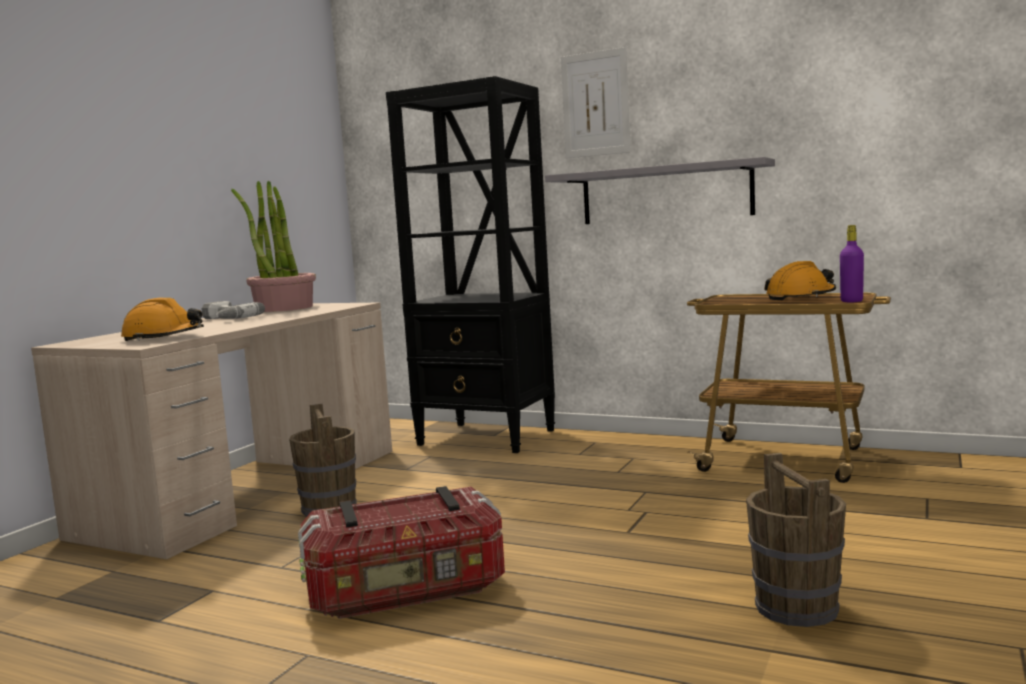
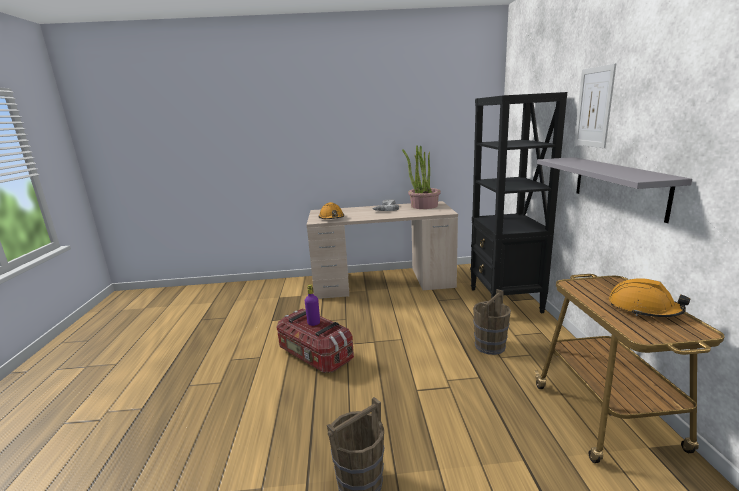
camera: 60 degrees right, 10 degrees up
brown bucket [289,404,357,516] -> brown bucket moved to [473,289,511,355]
purple bottle [840,225,864,302] -> purple bottle moved to [305,284,320,326]

